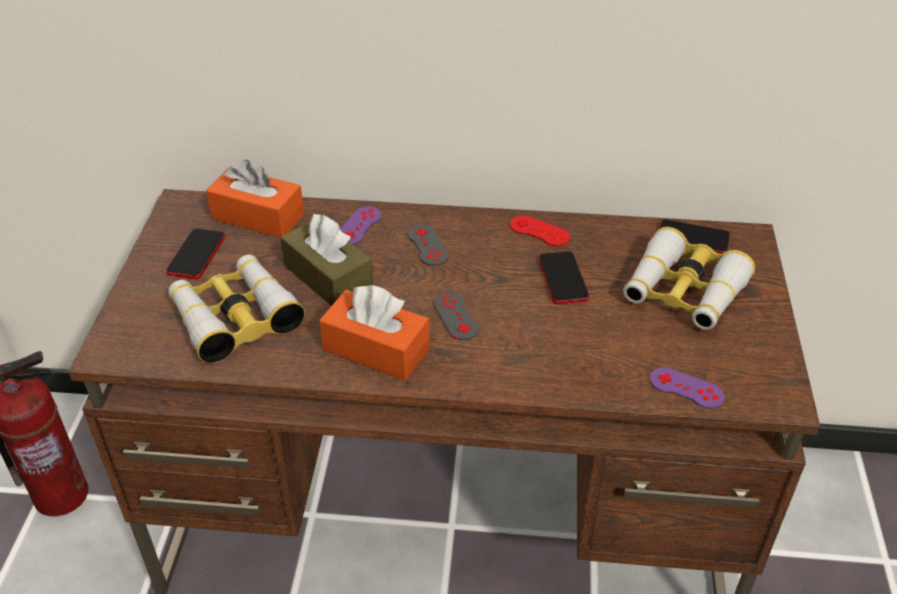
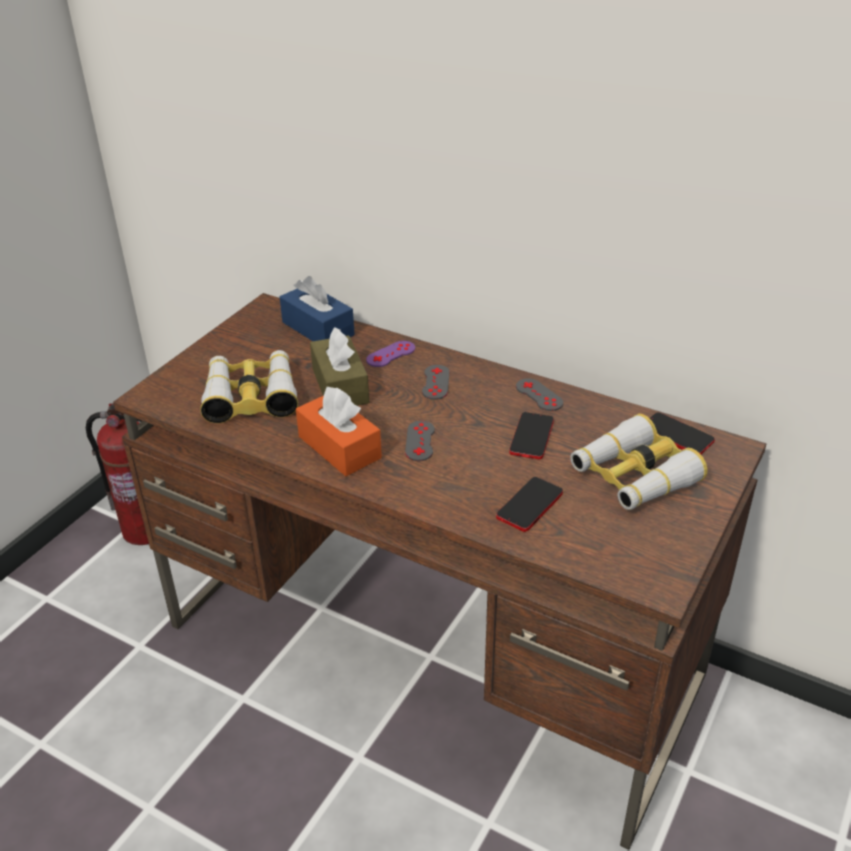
camera: 25 degrees right, 5 degrees down
phone [166,228,225,280] -> phone moved to [496,477,563,532]
orange tissue box [206,160,304,238] -> blue tissue box [280,276,355,341]
red game controller [510,216,570,246] -> grey game controller [516,378,563,411]
purple game controller [649,367,725,409] -> none

